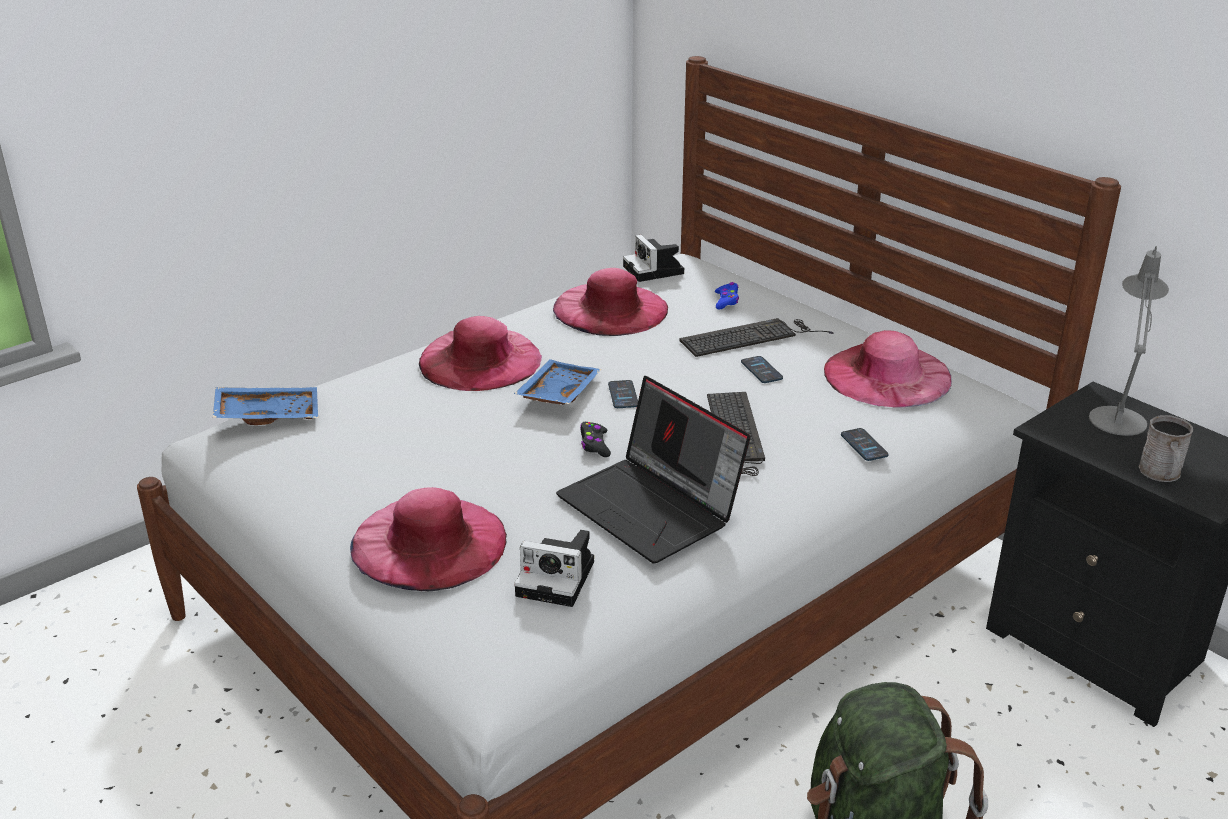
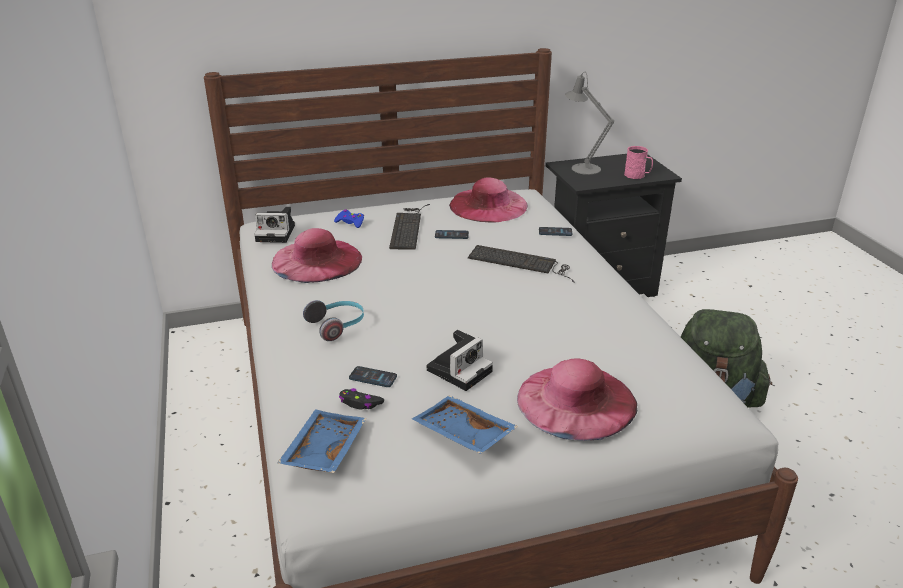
camera: 65 degrees left, 0 degrees up
pink hat [419,316,542,391] -> headphones [303,300,364,341]
blue tray [514,359,602,405] -> blue tray moved to [412,395,518,454]
camera [514,530,594,607] -> camera moved to [427,330,493,391]
laptop [556,376,751,563] -> none
black game controller [580,422,611,457] -> black game controller moved to [339,388,384,410]
phone [608,380,638,408] -> phone moved to [349,366,397,387]
grey mug [1139,415,1193,482] -> pink mug [624,146,653,179]

